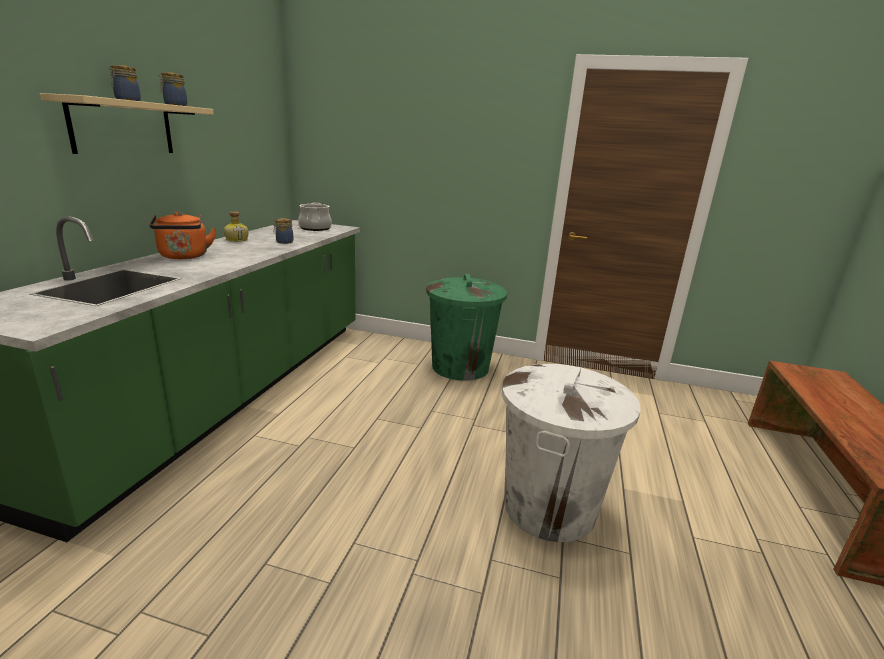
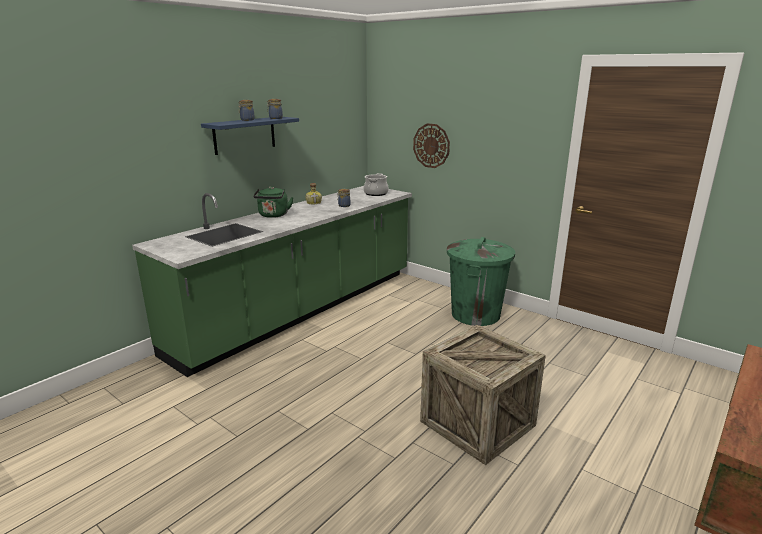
camera: 25 degrees right, 0 degrees up
beige shelf [40,93,214,154] -> blue shelf [201,117,299,155]
orange kettle [149,212,216,259] -> green kettle [253,187,294,218]
white trash can [502,364,641,542] -> crate [420,325,546,465]
none -> wall clock [413,123,450,168]

